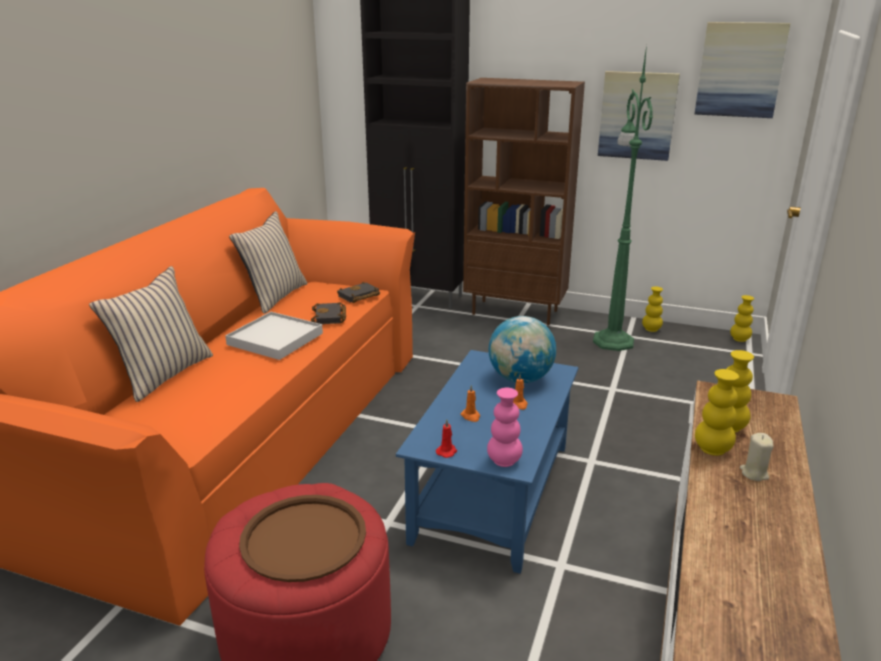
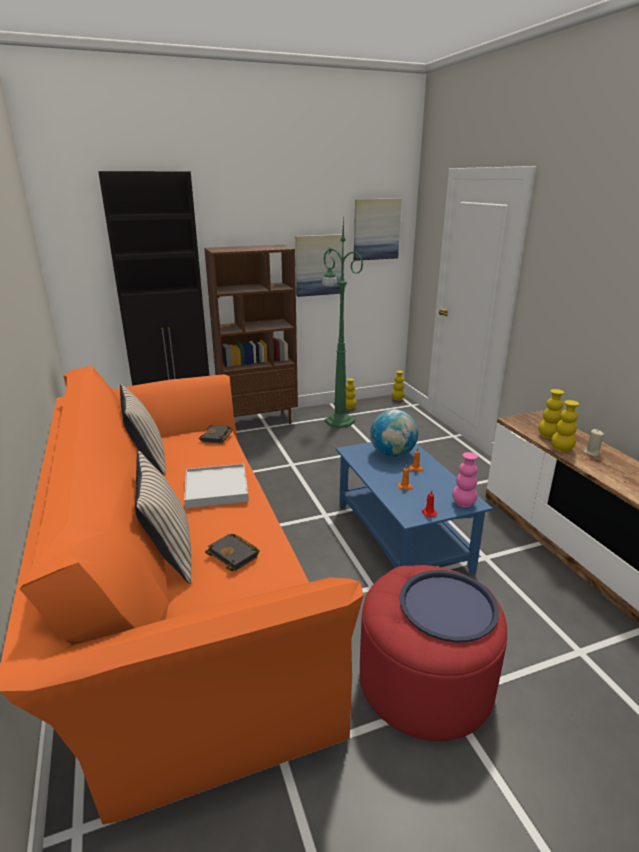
camera: 40 degrees left, 0 degrees up
brown tray [239,495,366,582] -> blue tray [400,570,499,643]
black book [311,302,346,324] -> black book moved to [205,534,260,571]

